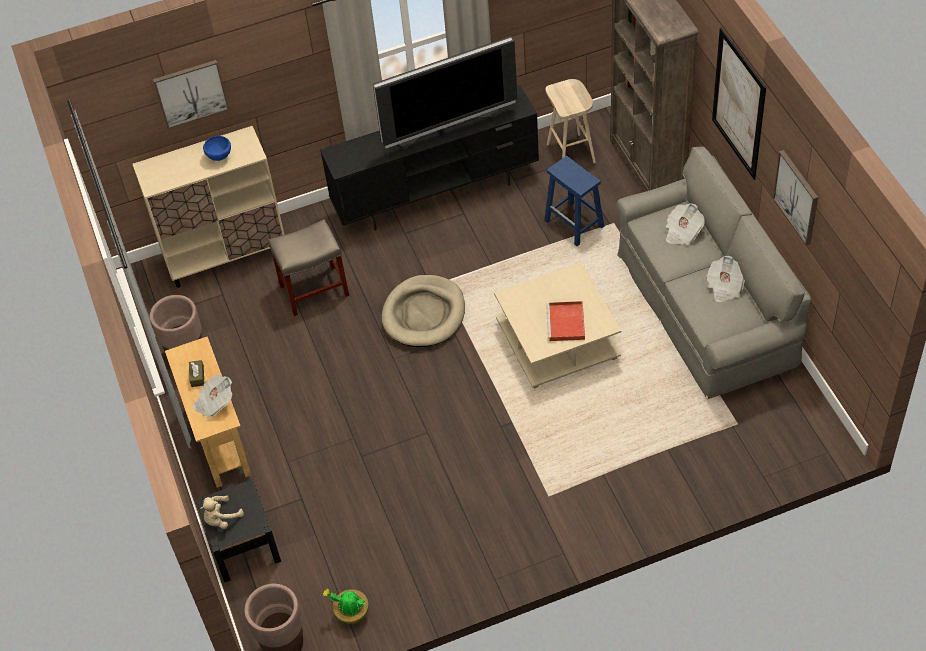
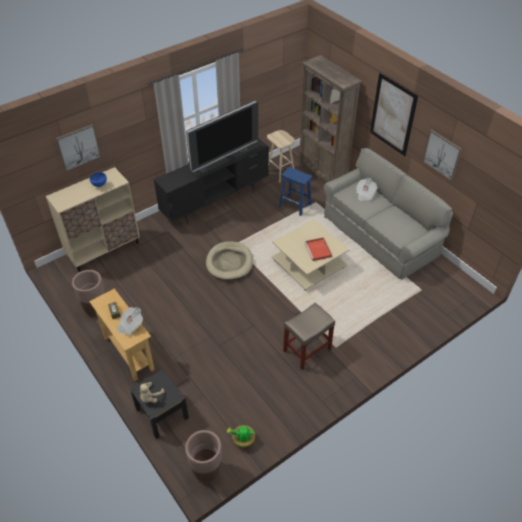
camera: 20 degrees left, 5 degrees down
beige stool [268,219,349,316] -> beige stool moved to [283,303,335,370]
newspaper [706,256,745,302] -> none

